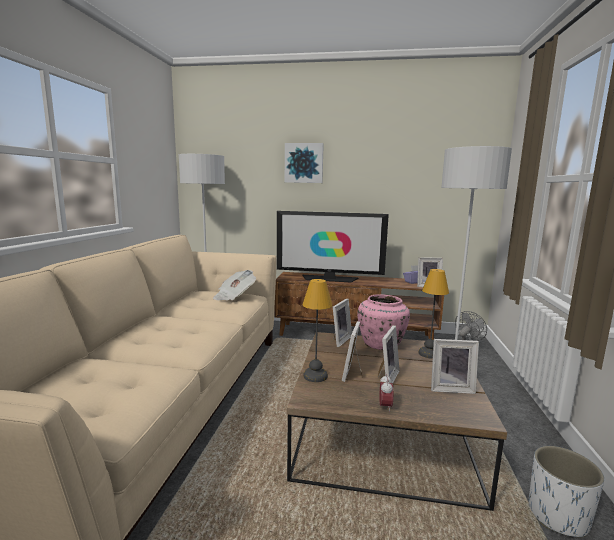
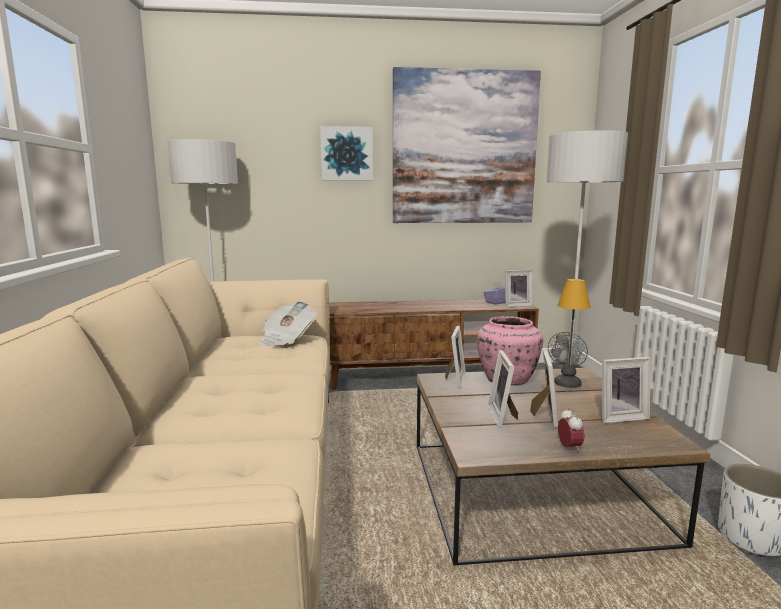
camera: 15 degrees left, 0 degrees up
television [277,211,389,283] -> none
table lamp [303,279,332,382] -> none
none -> picture [393,67,541,223]

